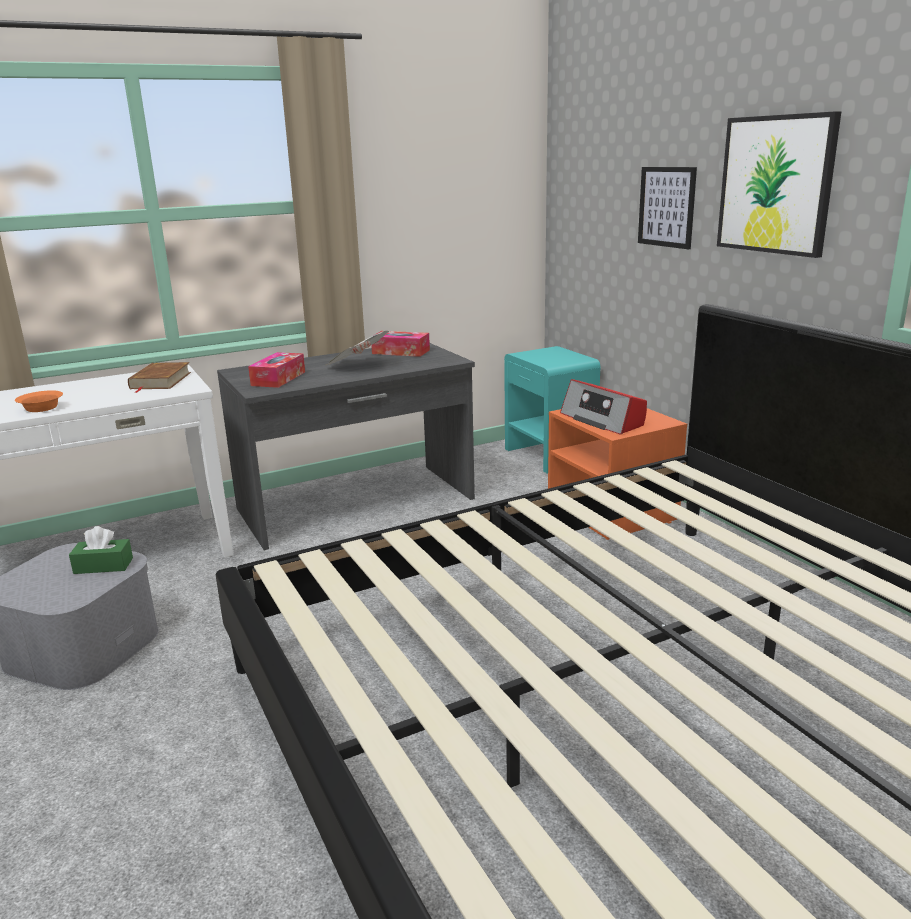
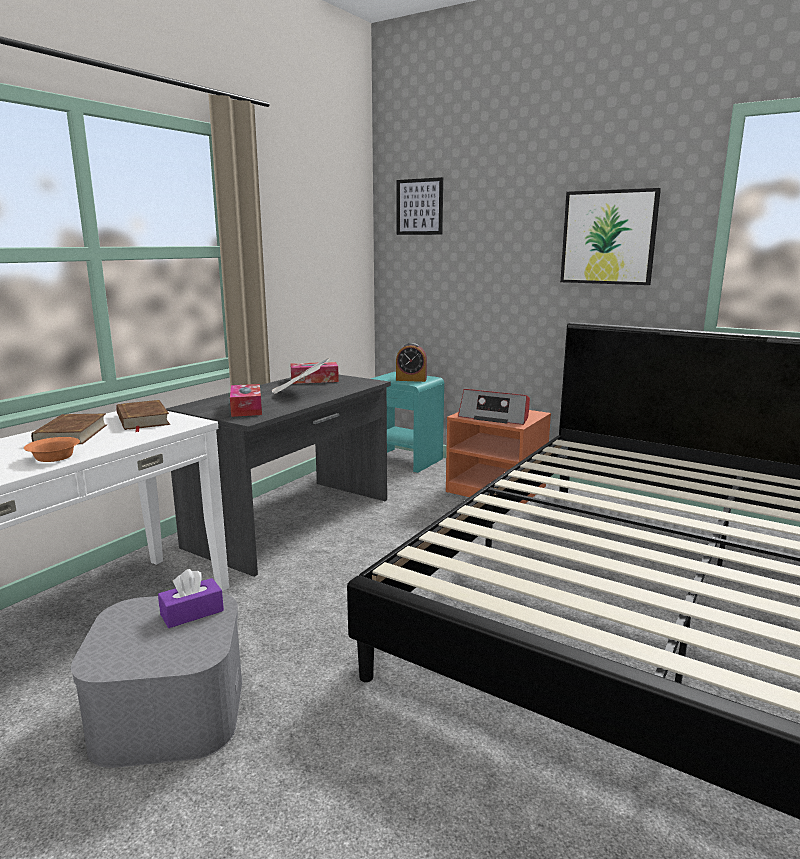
camera: 30 degrees left, 5 degrees down
green tissue box [69,526,133,574] -> purple tissue box [158,569,224,628]
picture [638,167,697,249] -> picture moved to [396,177,443,235]
none -> brown book [31,414,107,444]
none -> alarm clock [396,343,427,382]

